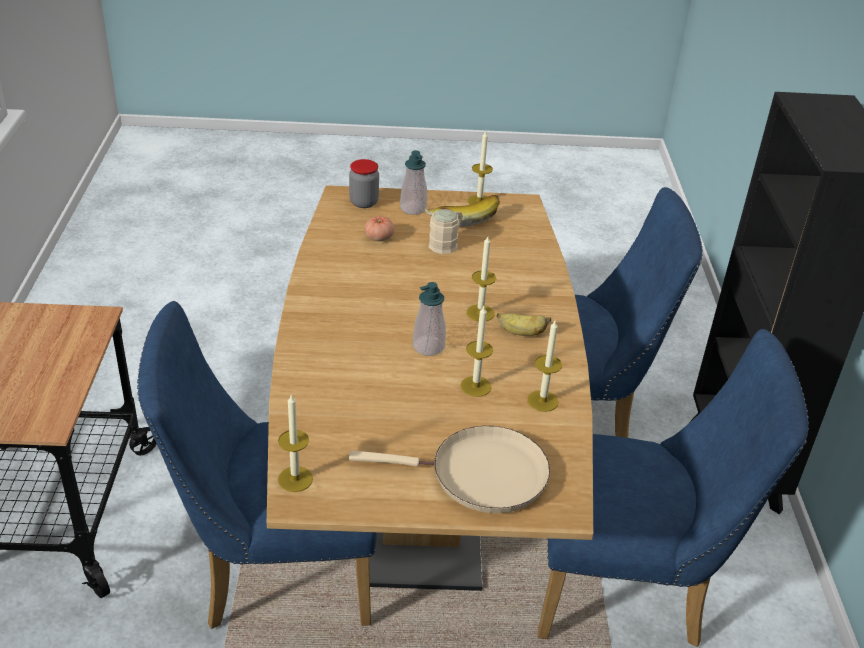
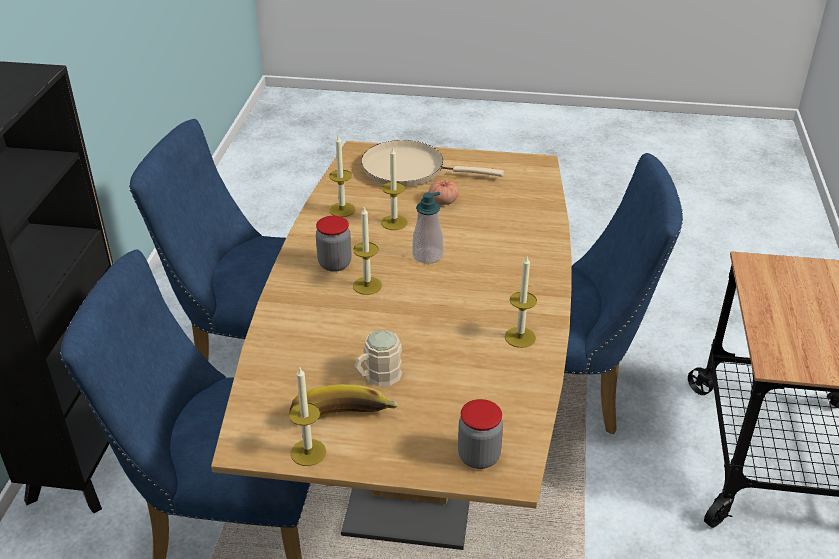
camera: 170 degrees left, 0 degrees up
candle [278,393,313,492] -> candle moved to [505,256,537,348]
tomato [364,216,395,241] -> tomato moved to [429,180,459,205]
soap dispenser [400,150,427,215] -> none
banana [497,313,551,336] -> jar [316,216,352,272]

